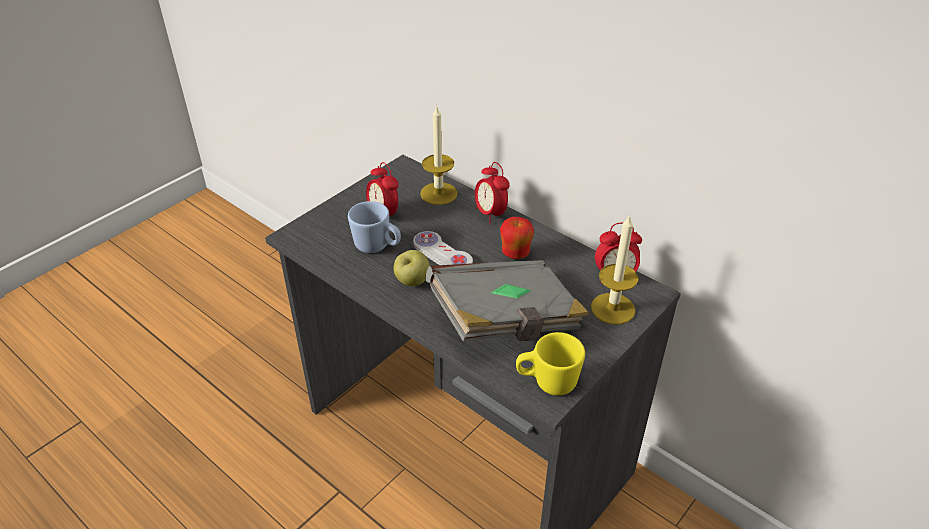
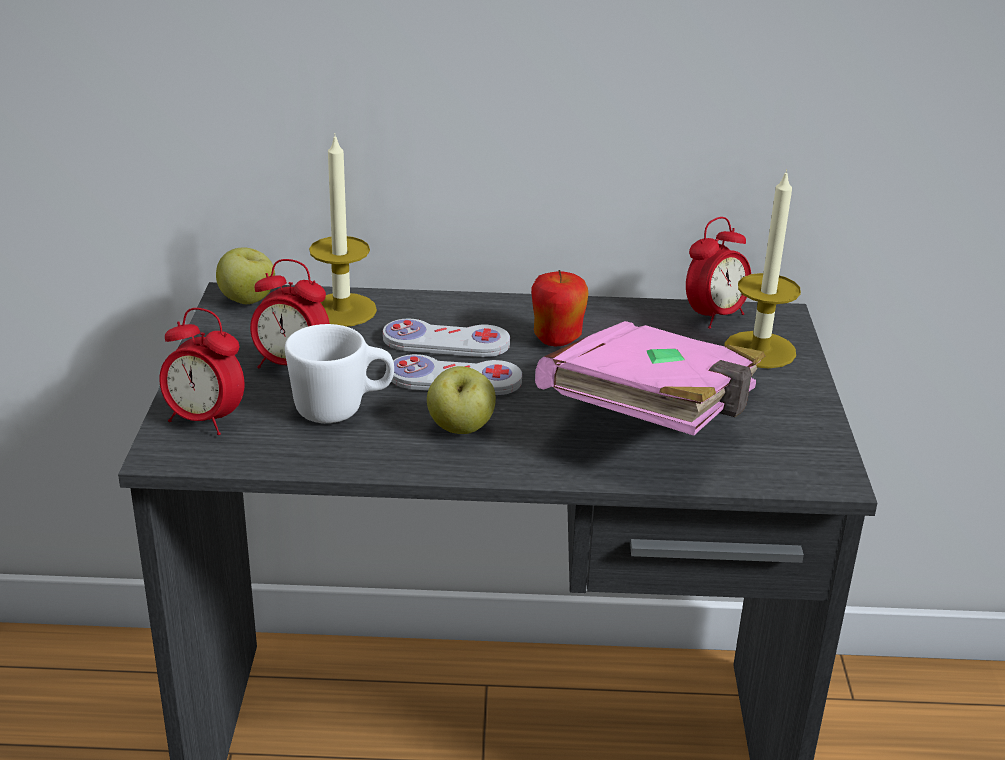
camera: 40 degrees left, 10 degrees down
blue mug [348,201,401,253] -> white mug [285,324,394,423]
grey book [425,260,589,342] -> pink book [535,321,765,436]
alarm clock [475,162,510,224] -> alarm clock moved to [159,308,244,435]
yellow mug [516,332,585,396] -> none
none -> apple [216,247,275,304]
none -> white game controller [383,319,510,357]

